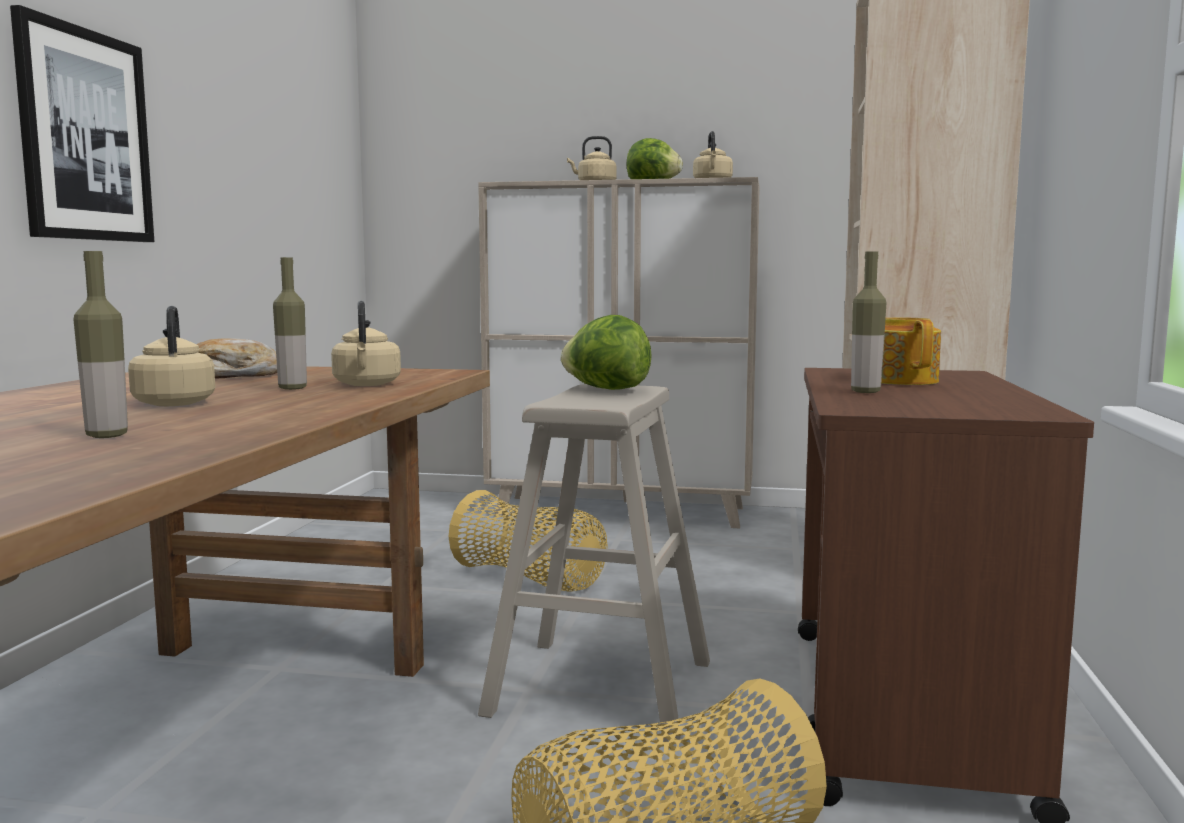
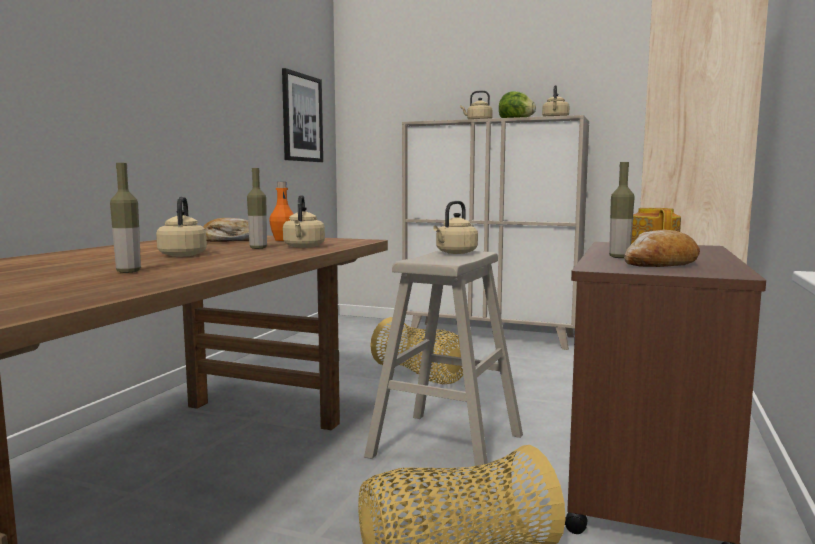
camera: 10 degrees right, 0 degrees up
picture [10,5,154,242] -> picture moved to [282,68,323,162]
lettuce [560,315,652,390] -> beige kettle [433,201,478,254]
none -> orange bottle [269,182,294,241]
none -> bread [624,230,700,267]

